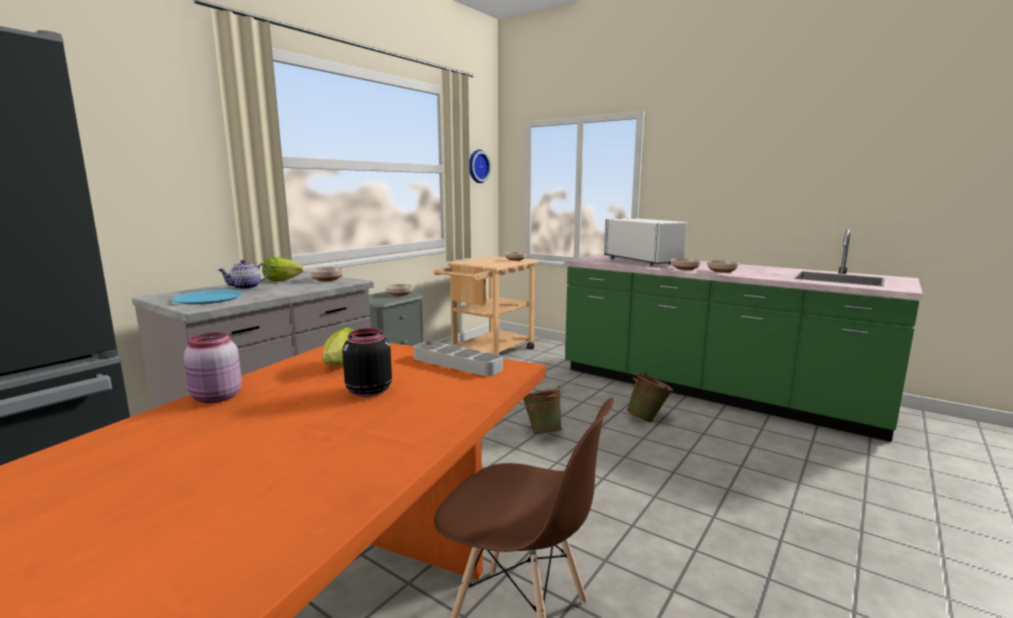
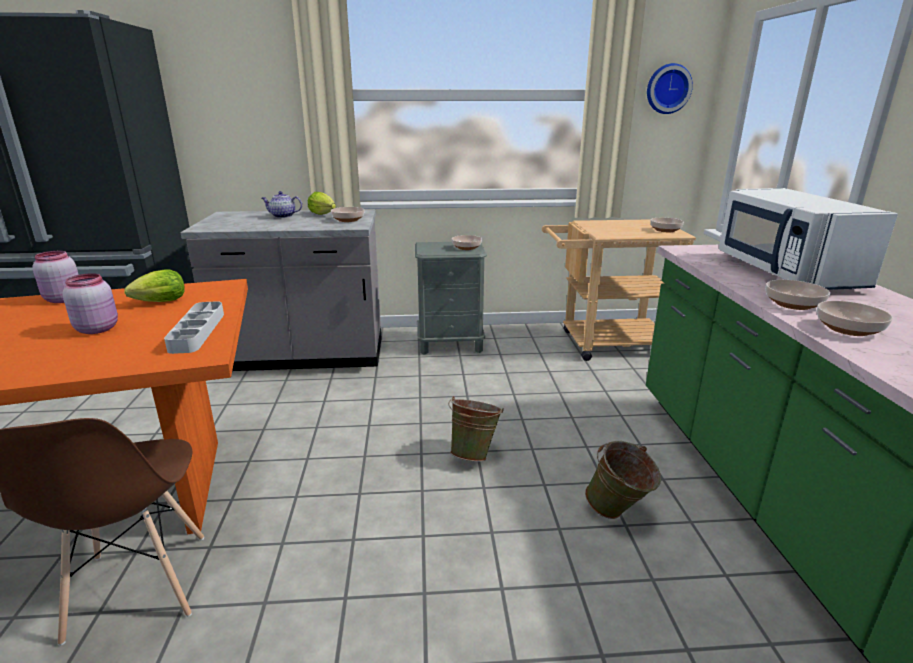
camera: 50 degrees right, 10 degrees up
blue plate [172,290,243,304] -> none
black jar [343,328,392,397] -> pink jar [62,273,118,334]
white microwave [604,218,687,266] -> white microwave turned 150 degrees clockwise [719,188,898,290]

